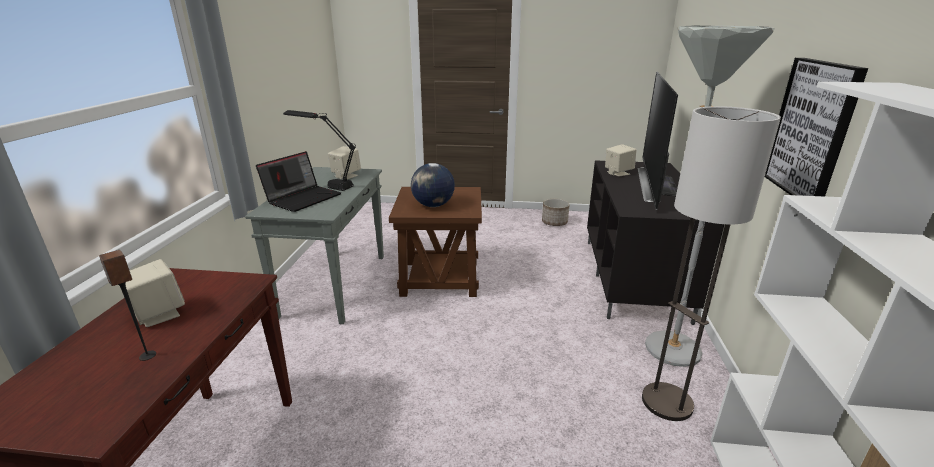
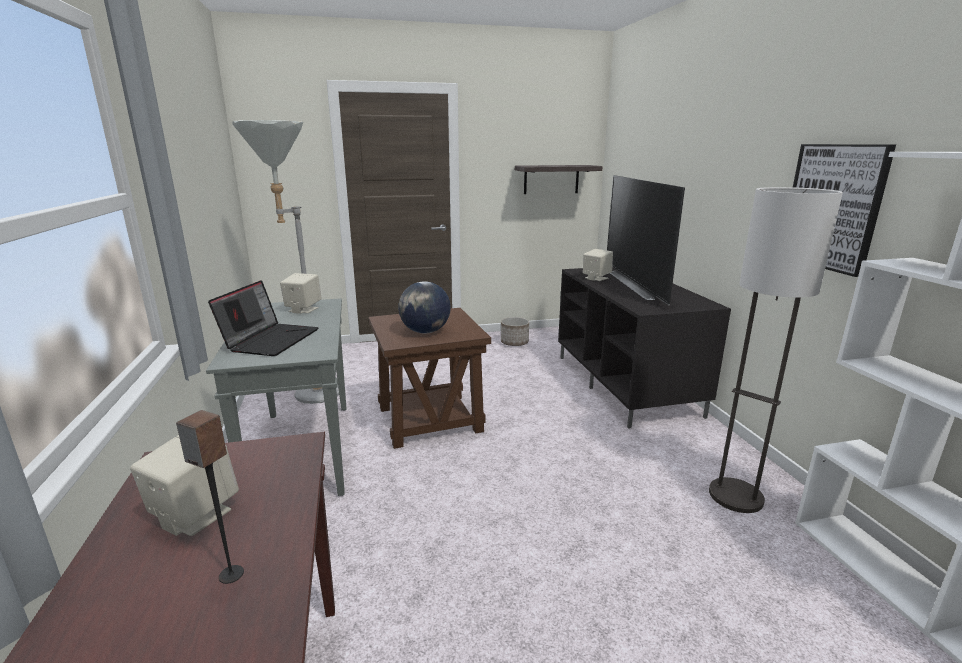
camera: 20 degrees left, 5 degrees down
black table lamp [283,110,356,191] -> none
grey floor lamp [645,26,775,367] -> grey floor lamp moved to [232,120,339,404]
none -> shelf [515,165,603,194]

